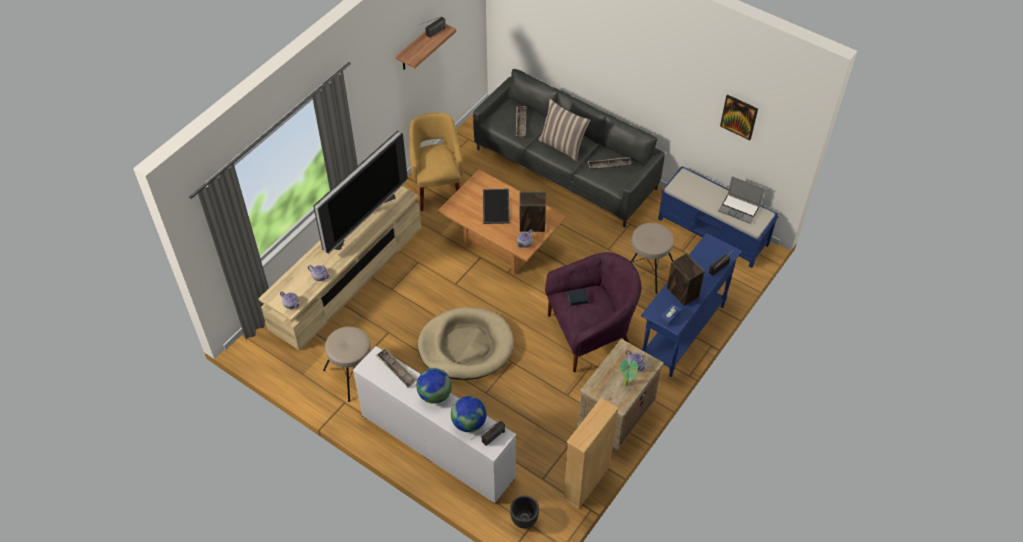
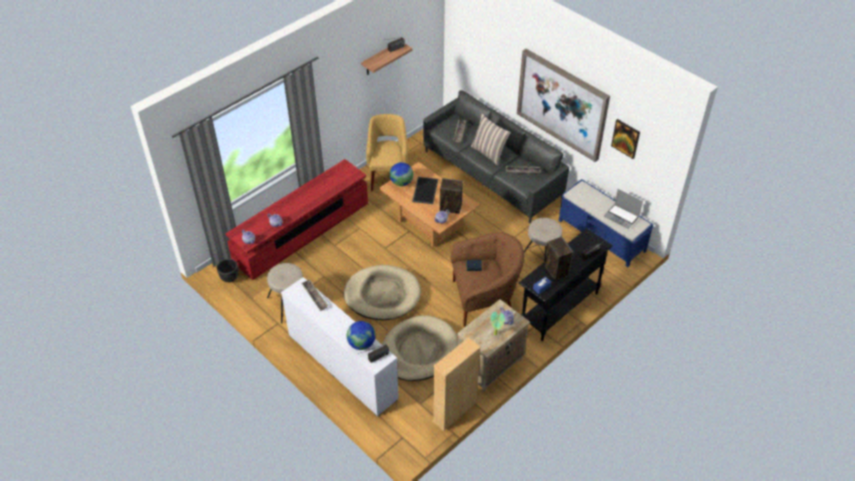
camera: 10 degrees right, 5 degrees down
beige tv stand [258,186,421,350] -> red tv stand [225,159,368,280]
television [313,131,408,254] -> none
globe [417,368,452,404] -> globe moved to [390,162,413,186]
black planter [510,495,539,529] -> black planter moved to [217,259,239,283]
purple armchair [545,252,641,372] -> brown armchair [451,232,525,327]
blue console table [641,233,742,377] -> black console table [519,228,613,341]
none -> beige dog bed [382,315,458,381]
none -> picture [517,49,610,162]

